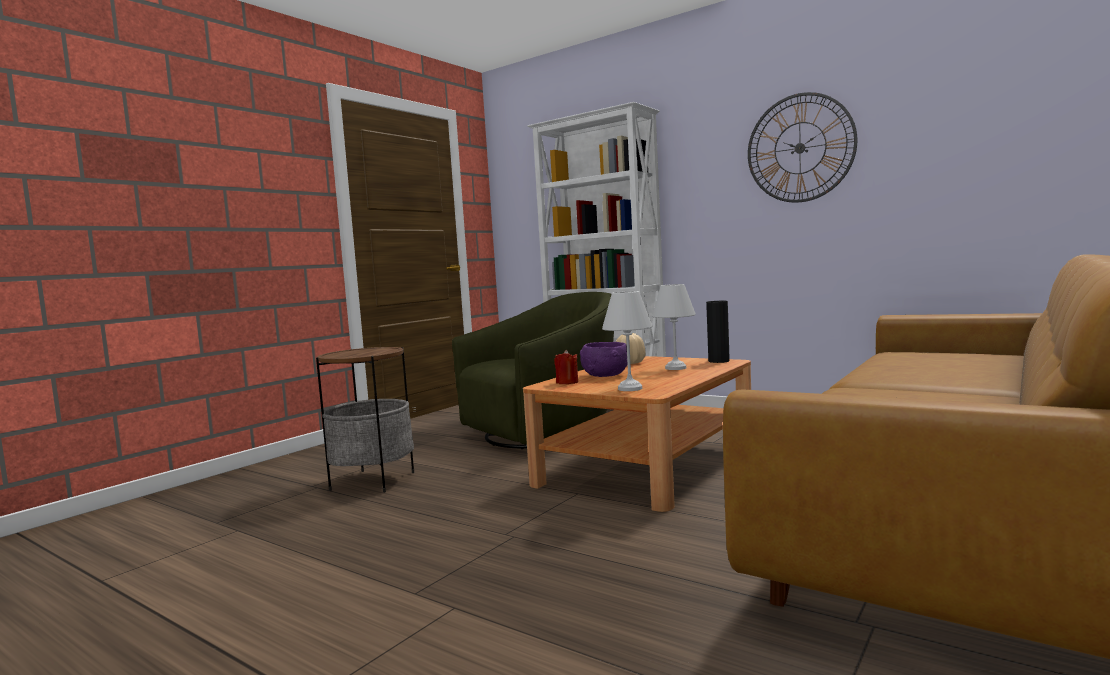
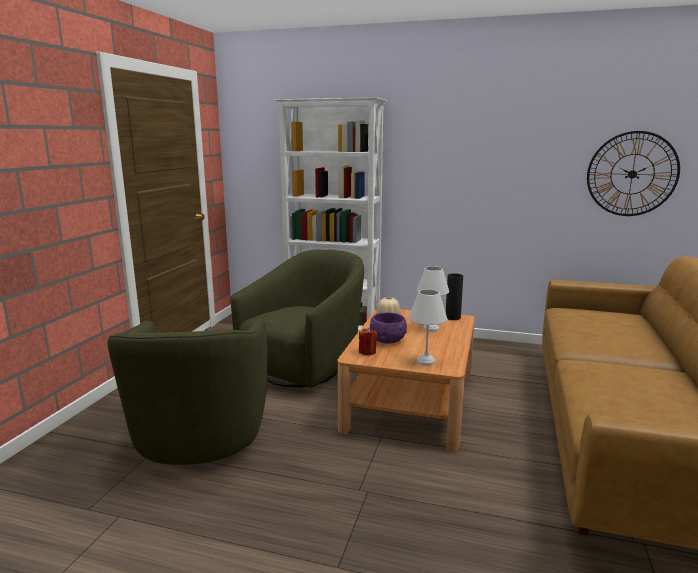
camera: 20 degrees left, 10 degrees up
side table [316,347,414,493] -> green armchair [108,317,267,465]
wall clock [748,92,857,203] -> wall clock moved to [587,131,680,216]

